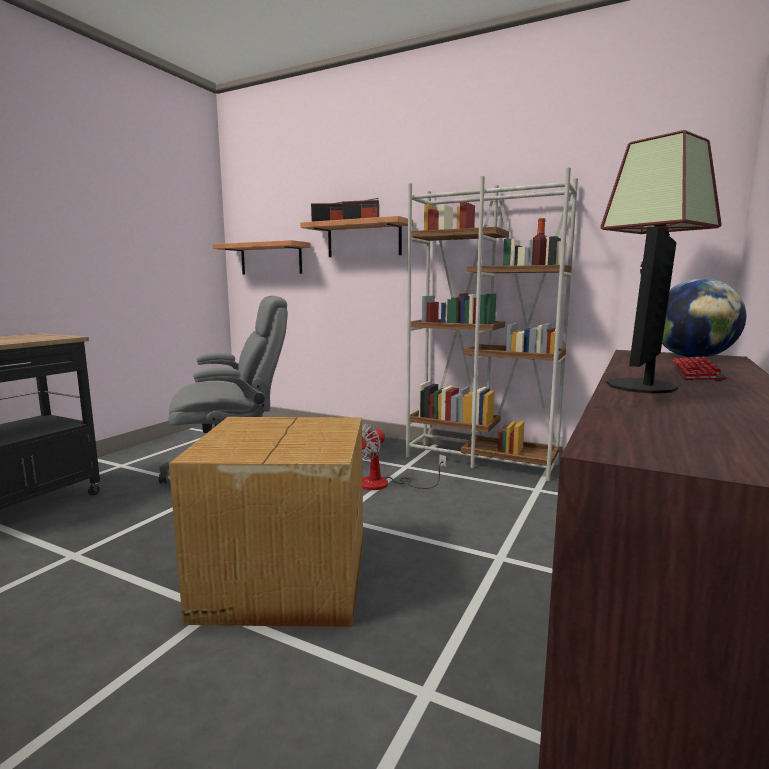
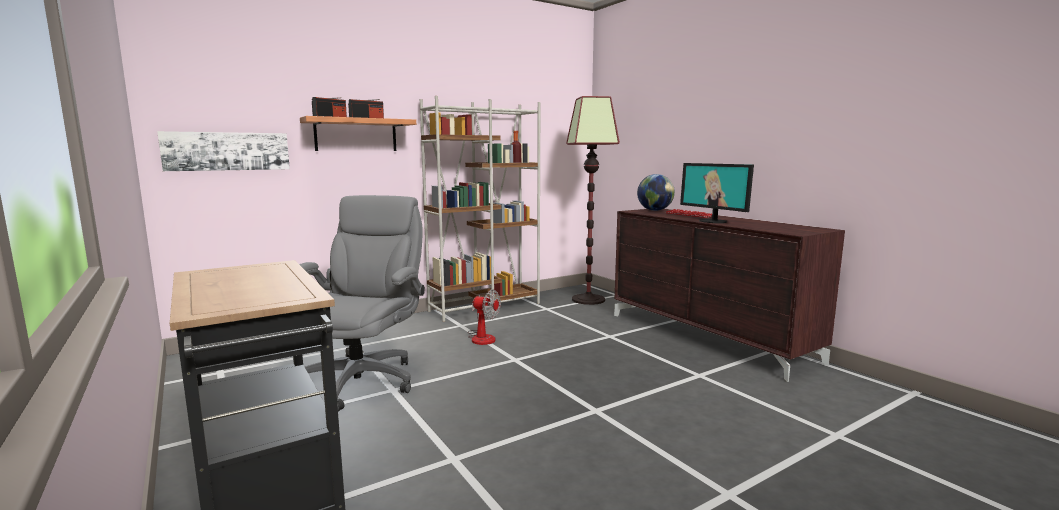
camera: 60 degrees left, 0 degrees up
cardboard box [169,417,363,627] -> none
shelf [213,240,311,274] -> picture [157,131,290,171]
fan [362,422,446,490] -> fan turned 45 degrees counterclockwise [468,289,501,345]

